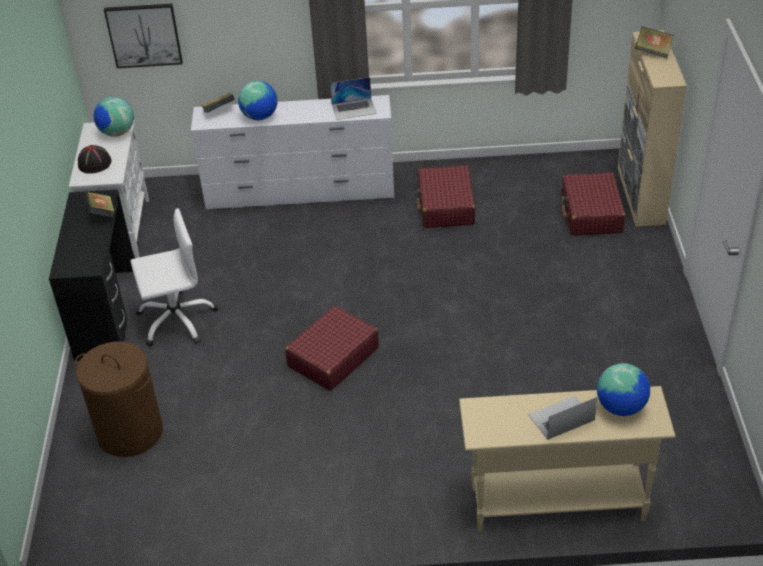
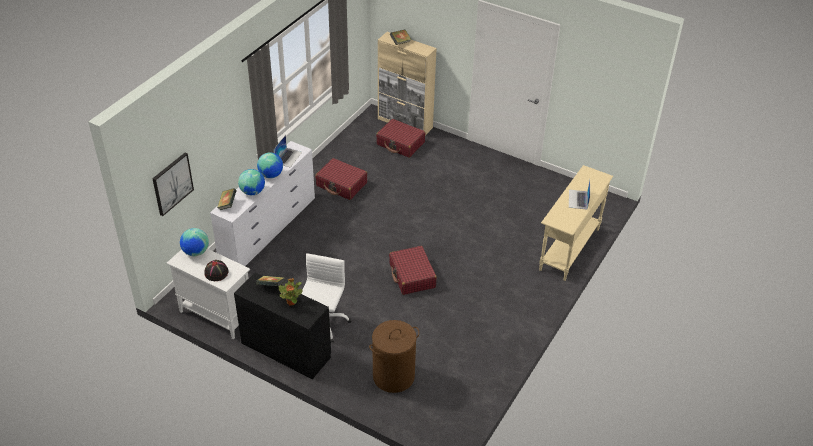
camera: 60 degrees left, 0 degrees up
globe [597,363,650,416] -> globe moved to [257,152,283,178]
none -> potted plant [279,278,303,306]

